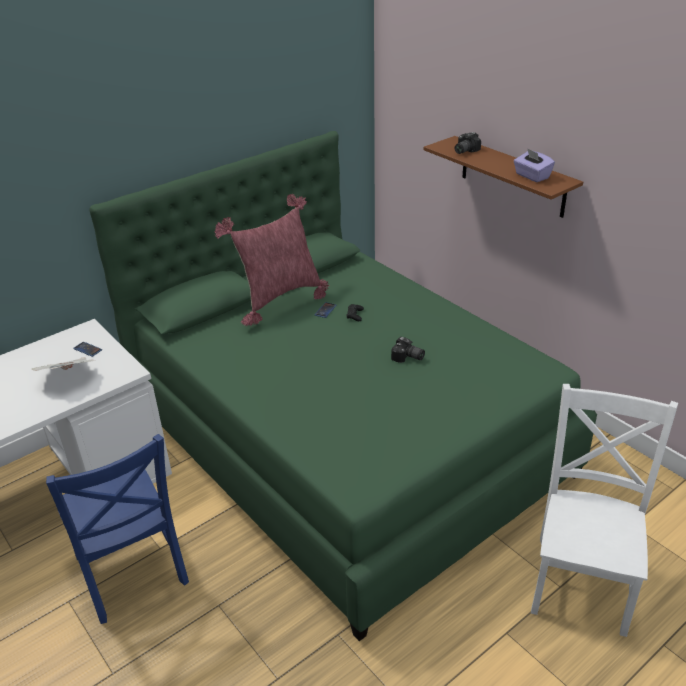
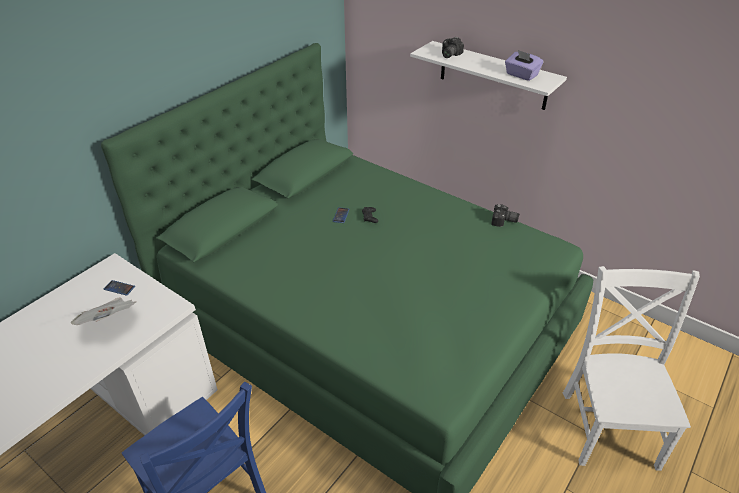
camera: 15 degrees left, 5 degrees up
red pillow [214,194,330,327] -> none
camera [391,337,425,363] -> camera moved to [491,204,519,227]
brown shelf [423,136,583,218] -> white shelf [410,41,567,110]

